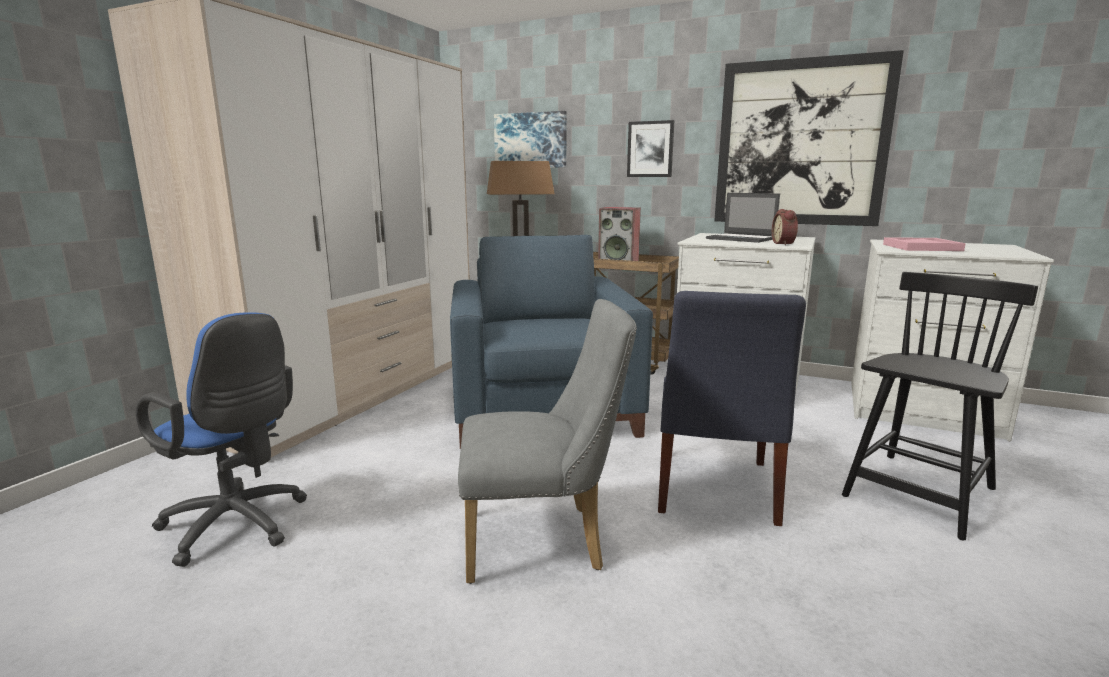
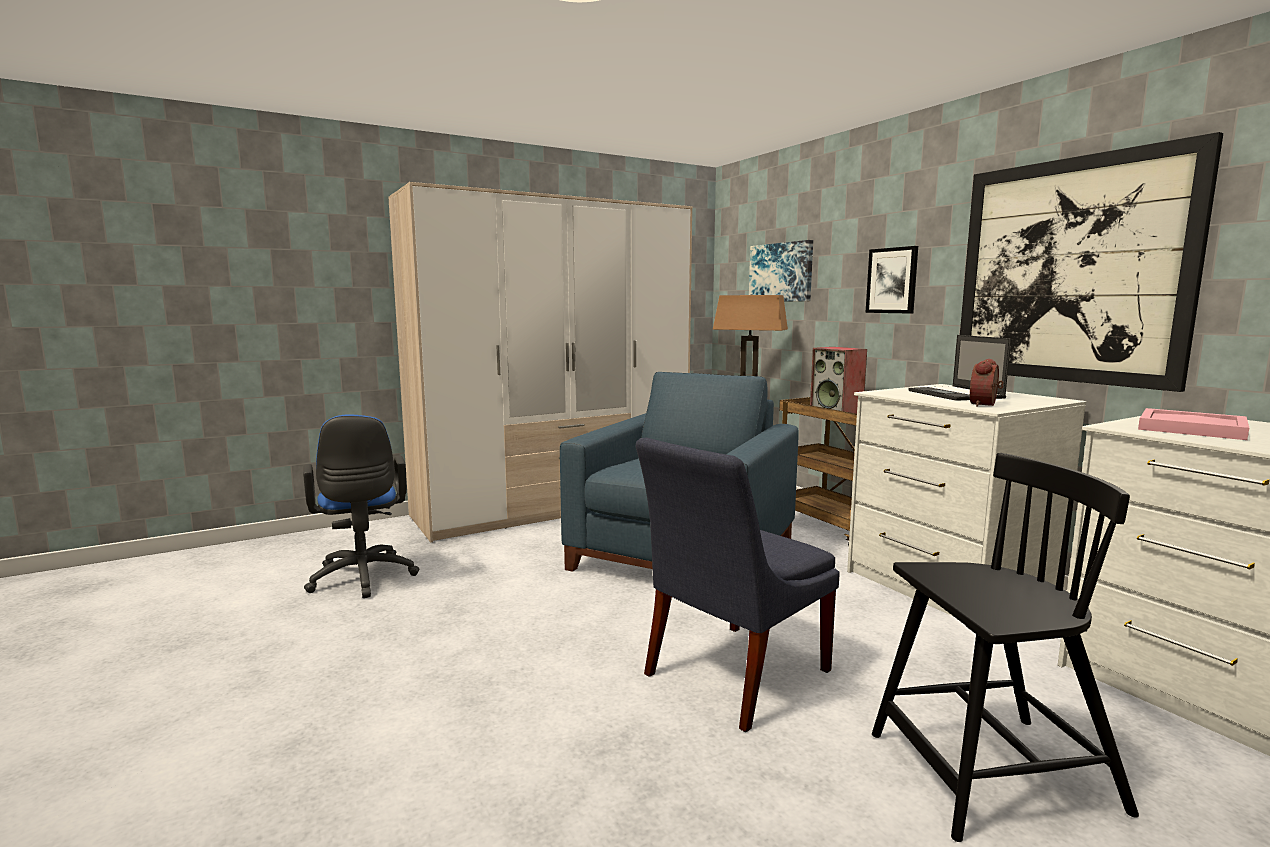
camera: 35 degrees right, 5 degrees down
grey chair [458,299,637,584] -> none

